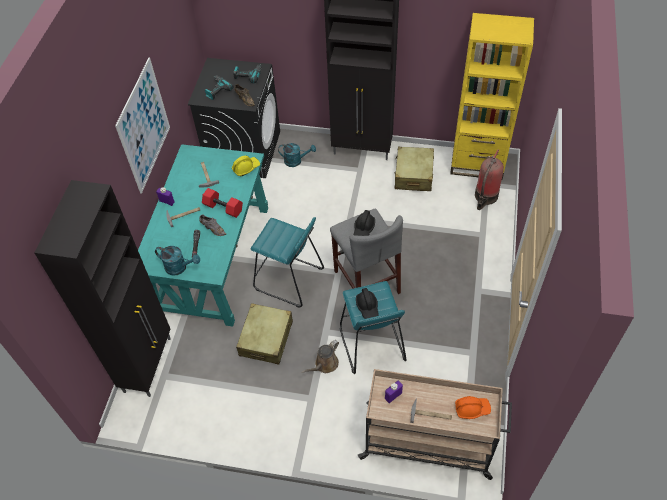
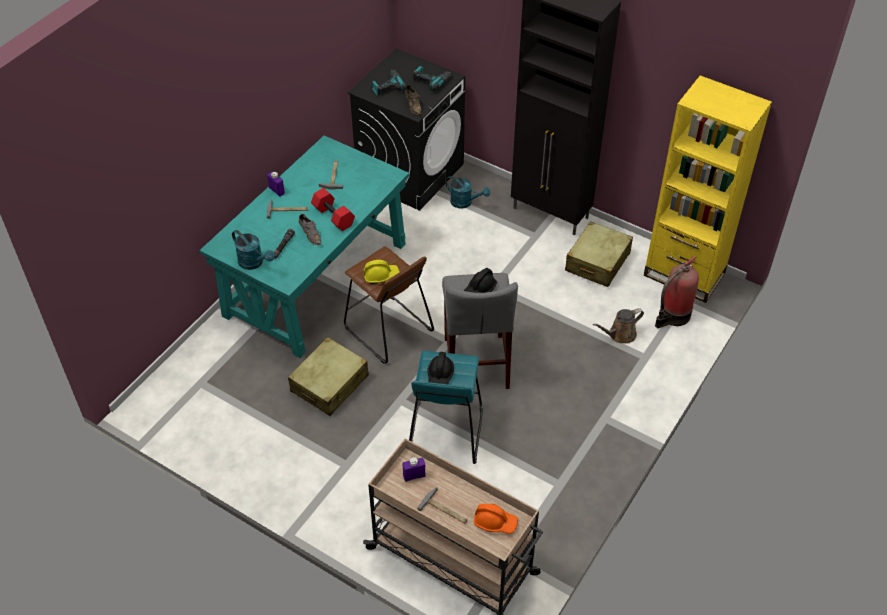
camera: 20 degrees right, 5 degrees down
black cabinet [34,180,171,397] -> none
picture [115,58,170,194] -> none
yellow hard hat [232,156,260,176] -> yellow hard hat moved to [364,260,400,284]
turquoise stool [251,217,324,308] -> brown stool [344,247,434,364]
brown watering can [302,340,339,373] -> brown watering can moved to [593,308,644,343]

